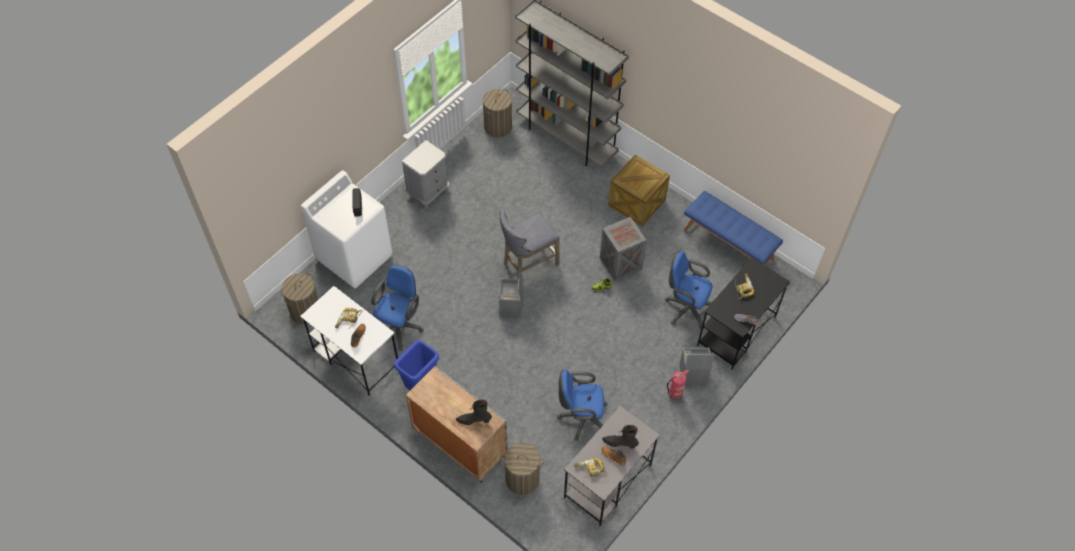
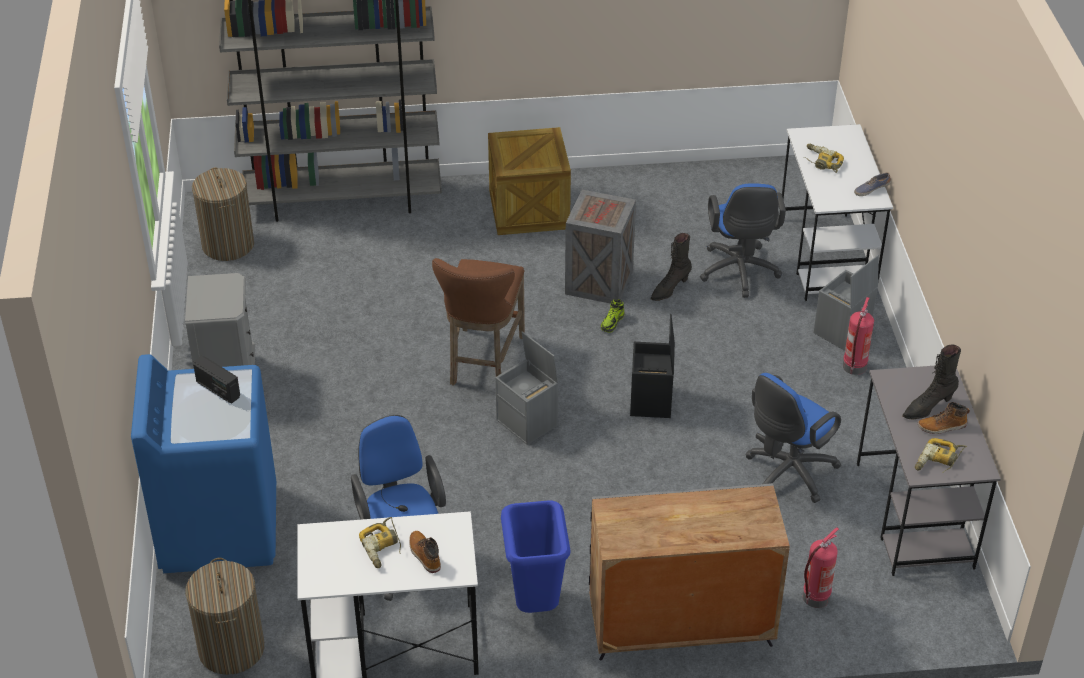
camera: 45 degrees left, 15 degrees down
white washing machine [301,171,392,288] -> blue washing machine [131,354,276,573]
black boot [456,399,492,425] -> black boot moved to [650,233,692,301]
grey stool [499,209,560,279] -> brown stool [432,258,525,386]
laundry basket [500,443,544,495] -> fire extinguisher [803,527,839,608]
blue office chair [665,251,713,329] -> blue office chair turned 75 degrees counterclockwise [700,183,786,298]
blue bench [683,191,783,265] -> none
black desk [697,258,790,369] -> white desk [782,124,893,301]
none -> black storage box [630,314,675,418]

